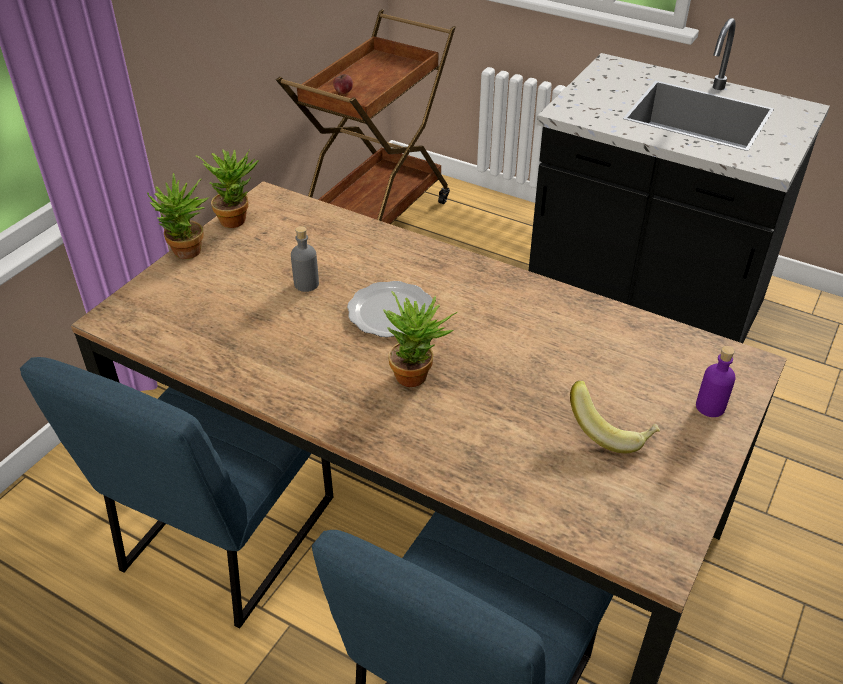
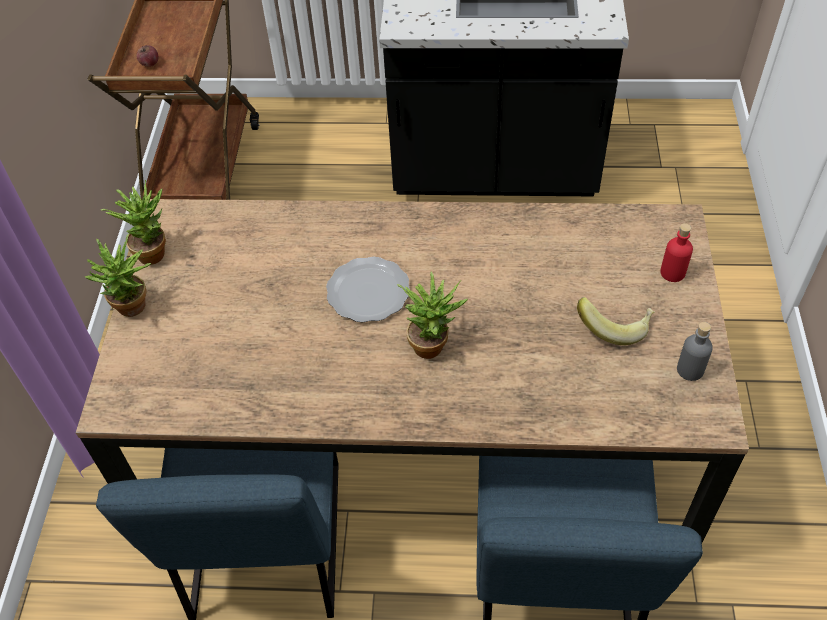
camera: 25 degrees left, 10 degrees up
grey bottle [291,226,319,292] -> grey bottle moved to [677,322,713,381]
purple bottle [696,346,735,417] -> red bottle [660,223,693,282]

